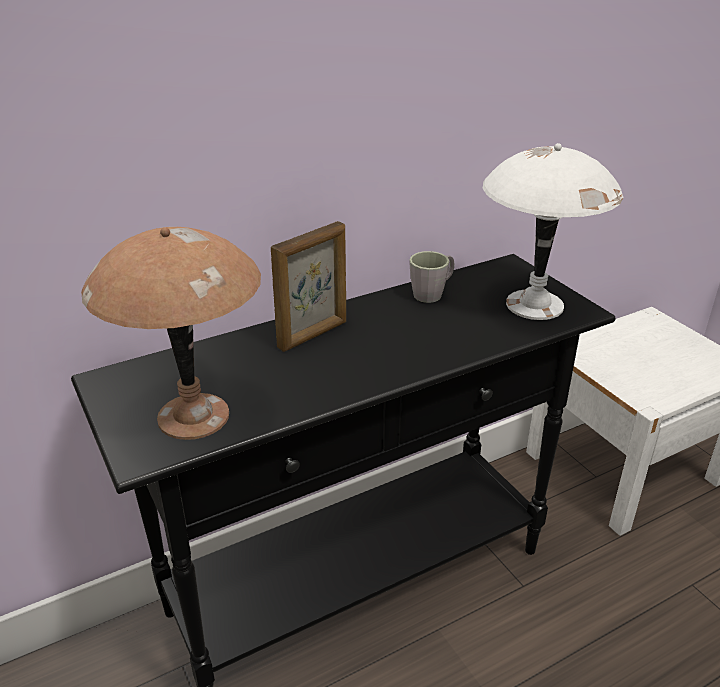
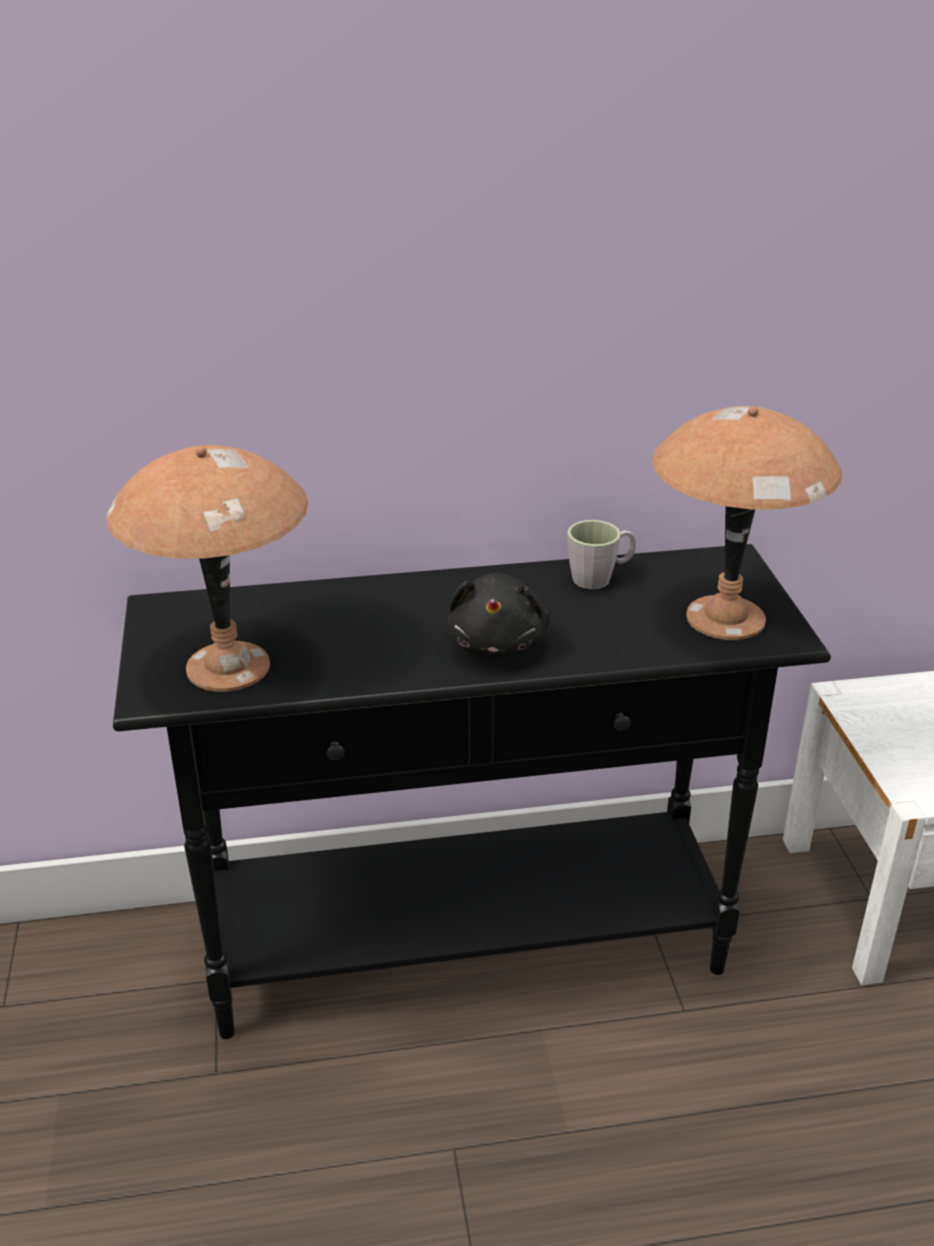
camera: 20 degrees right, 0 degrees up
picture frame [271,221,346,352] -> none
white table lamp [483,143,623,320] -> brown table lamp [652,406,842,640]
none -> black plush toy [448,573,549,658]

